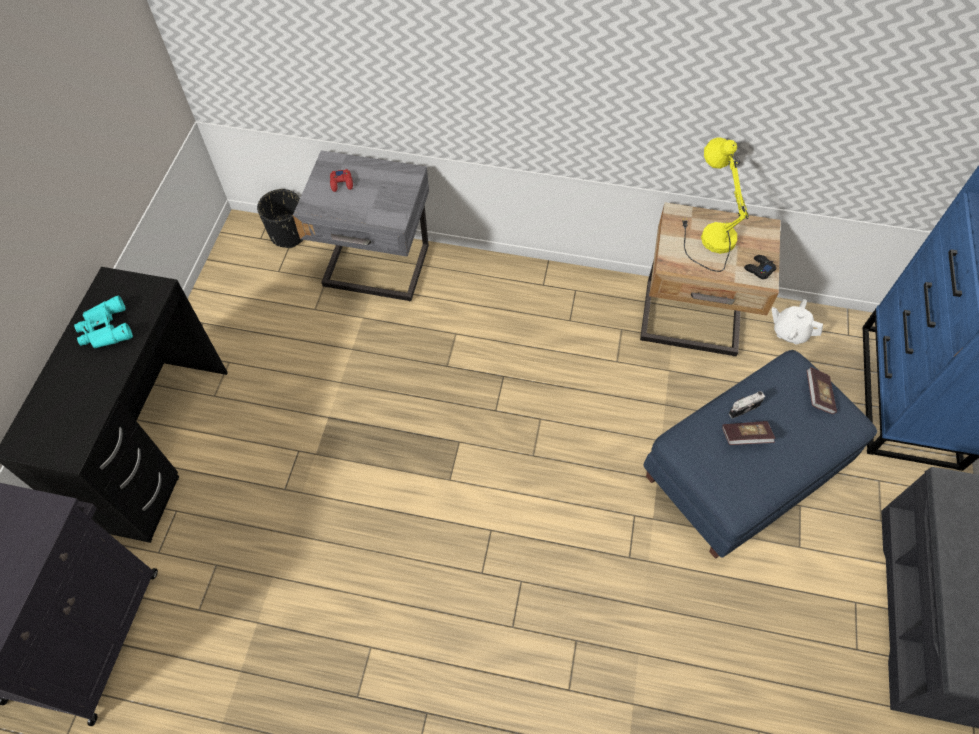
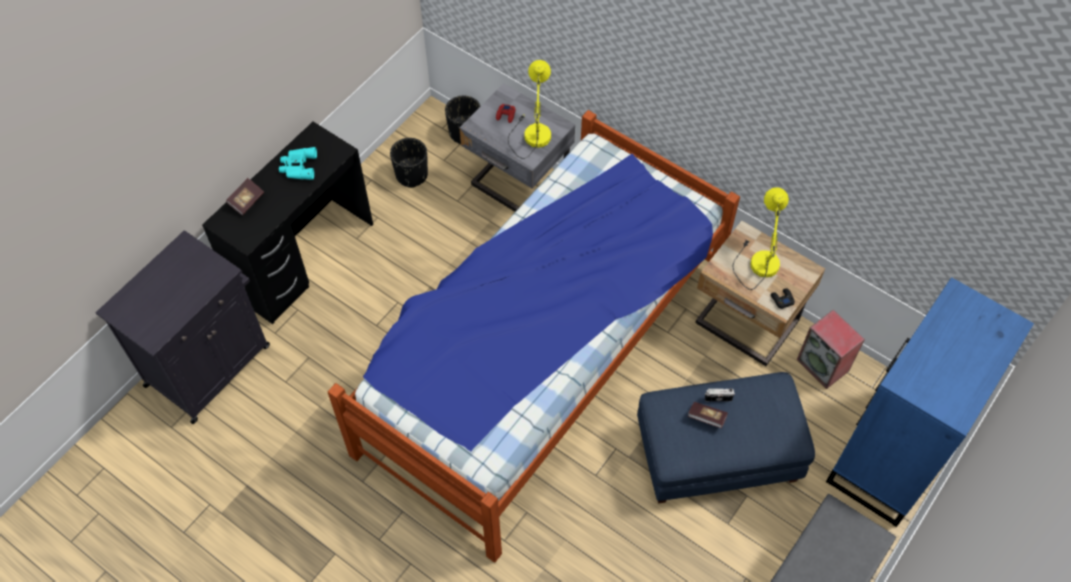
camera: 25 degrees right, 0 degrees up
white teapot [772,299,823,345] -> speaker [797,310,865,389]
book [806,367,837,414] -> book moved to [226,178,264,216]
none -> bed [328,110,740,563]
none -> black planter [390,138,428,188]
none -> yellow table lamp [508,60,551,159]

